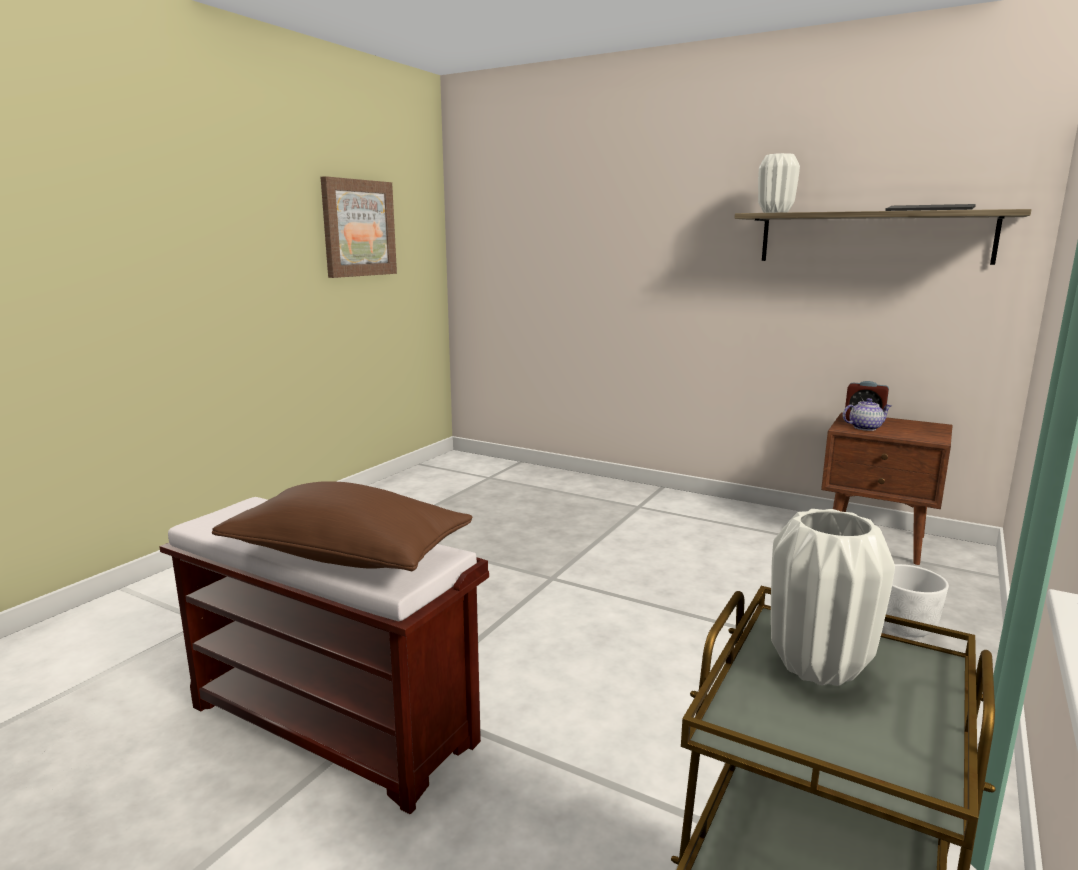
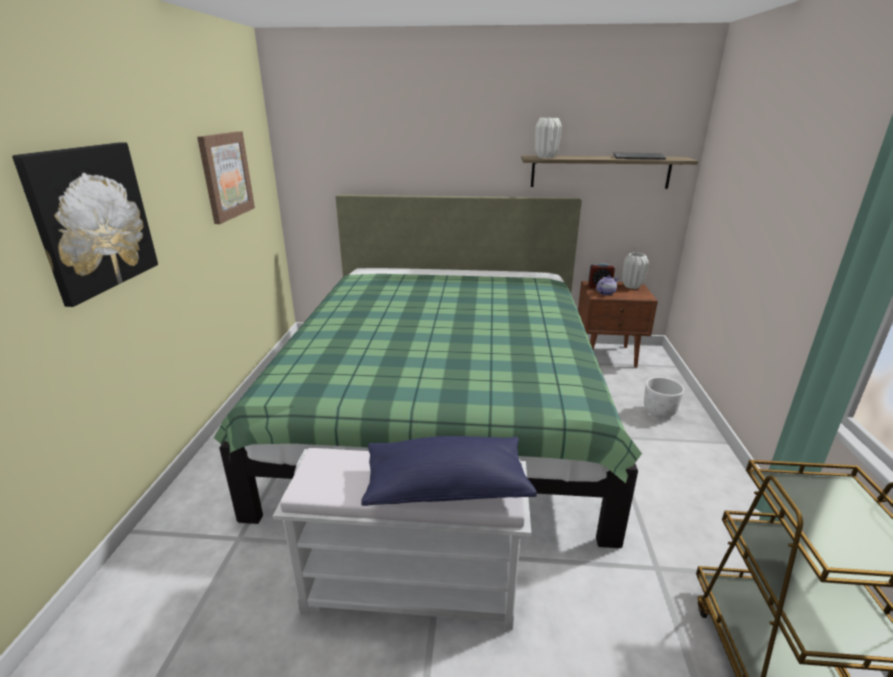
camera: 25 degrees left, 10 degrees up
brown bench [159,497,489,814] -> white bench [273,448,531,630]
brown pillow [212,481,473,572] -> blue pillow [361,436,537,506]
white vase [771,509,895,686] -> white vase moved to [622,253,649,289]
none -> picture [12,142,158,307]
none -> green bed [214,194,642,548]

